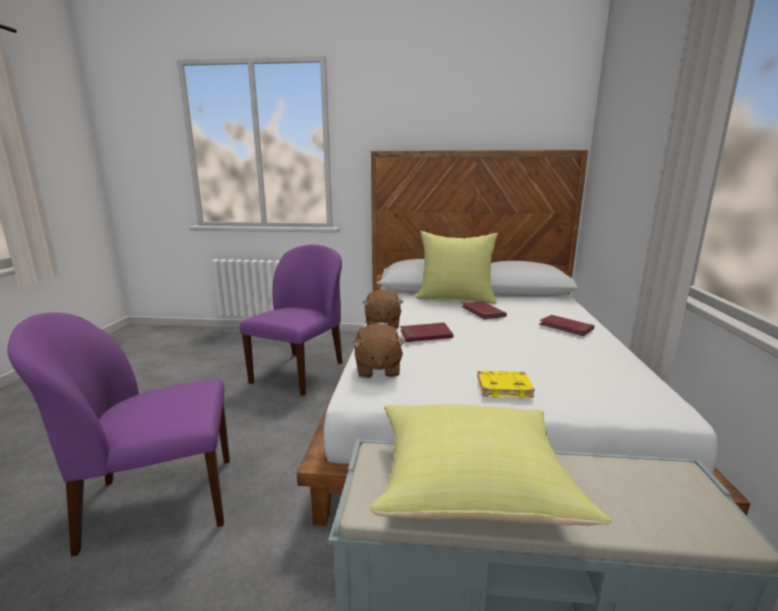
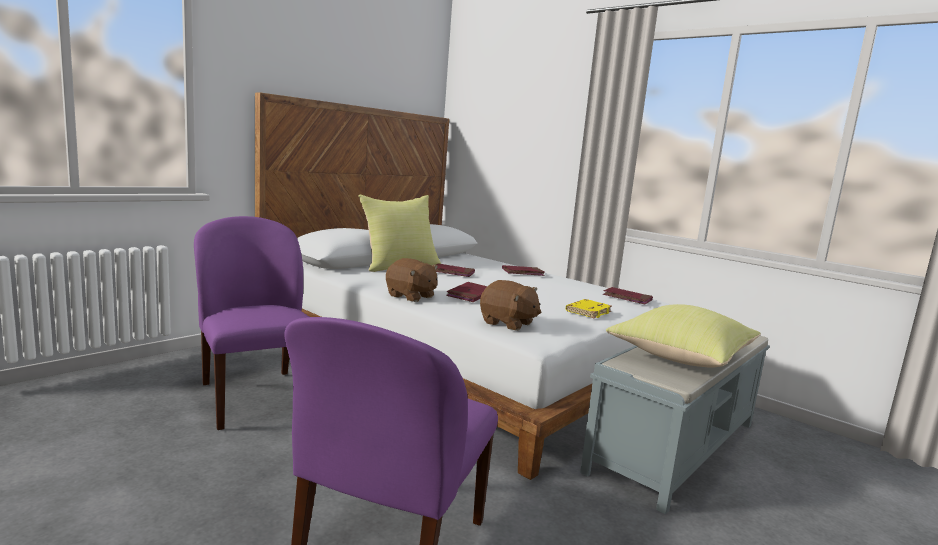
camera: 55 degrees left, 5 degrees down
none -> red book [603,287,653,304]

